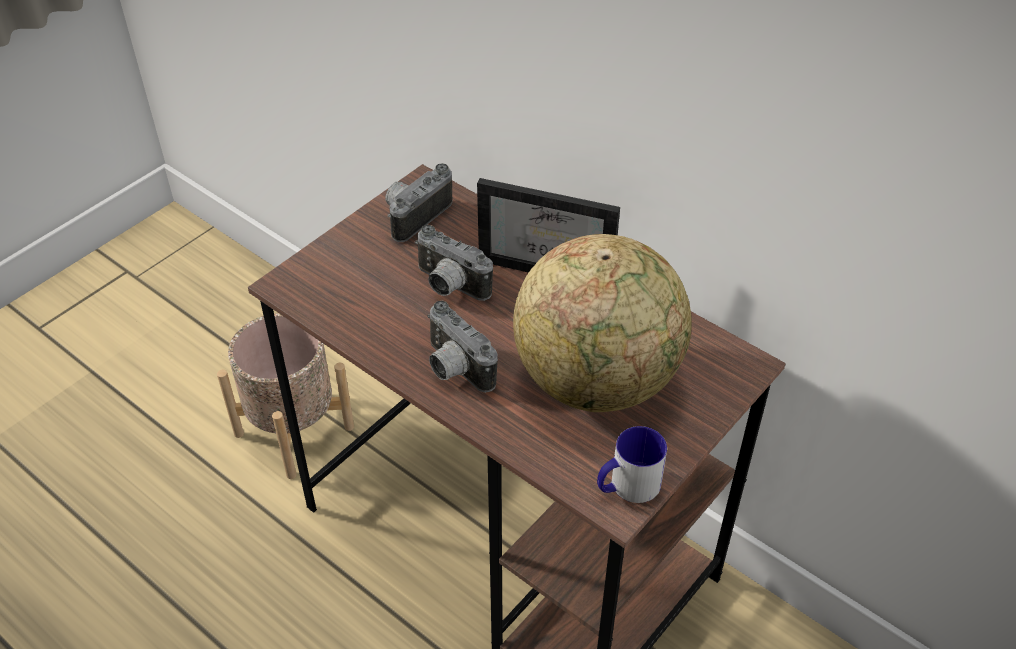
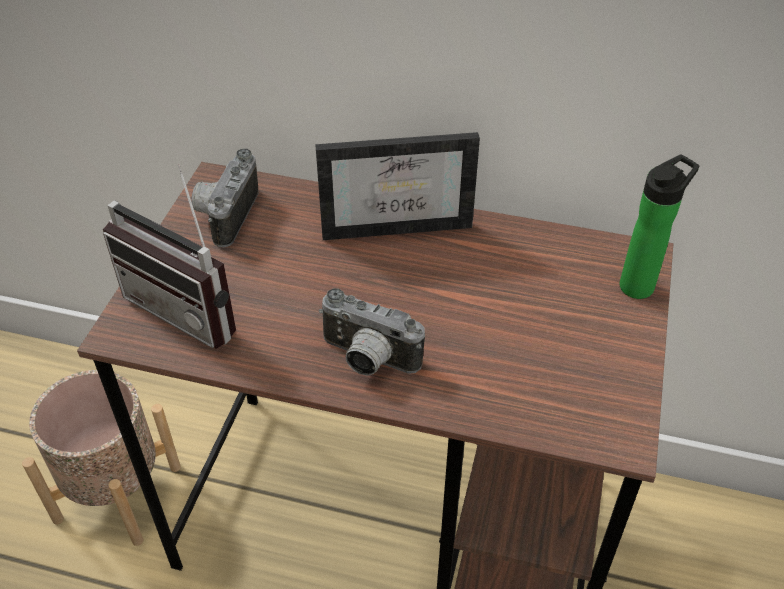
camera: 25 degrees left, 0 degrees up
camera [415,225,493,301] -> none
globe [513,234,692,412] -> none
mug [597,426,667,503] -> none
none -> radio [103,164,236,349]
none -> bottle [620,154,699,299]

